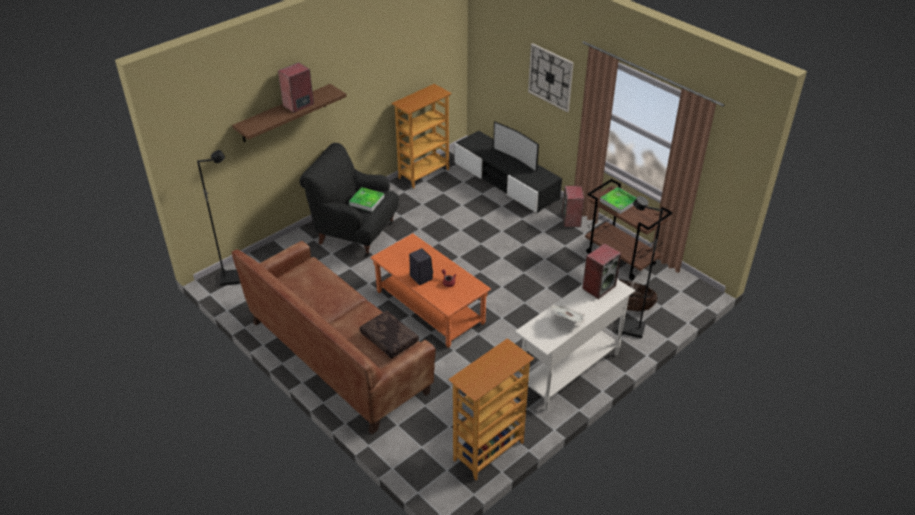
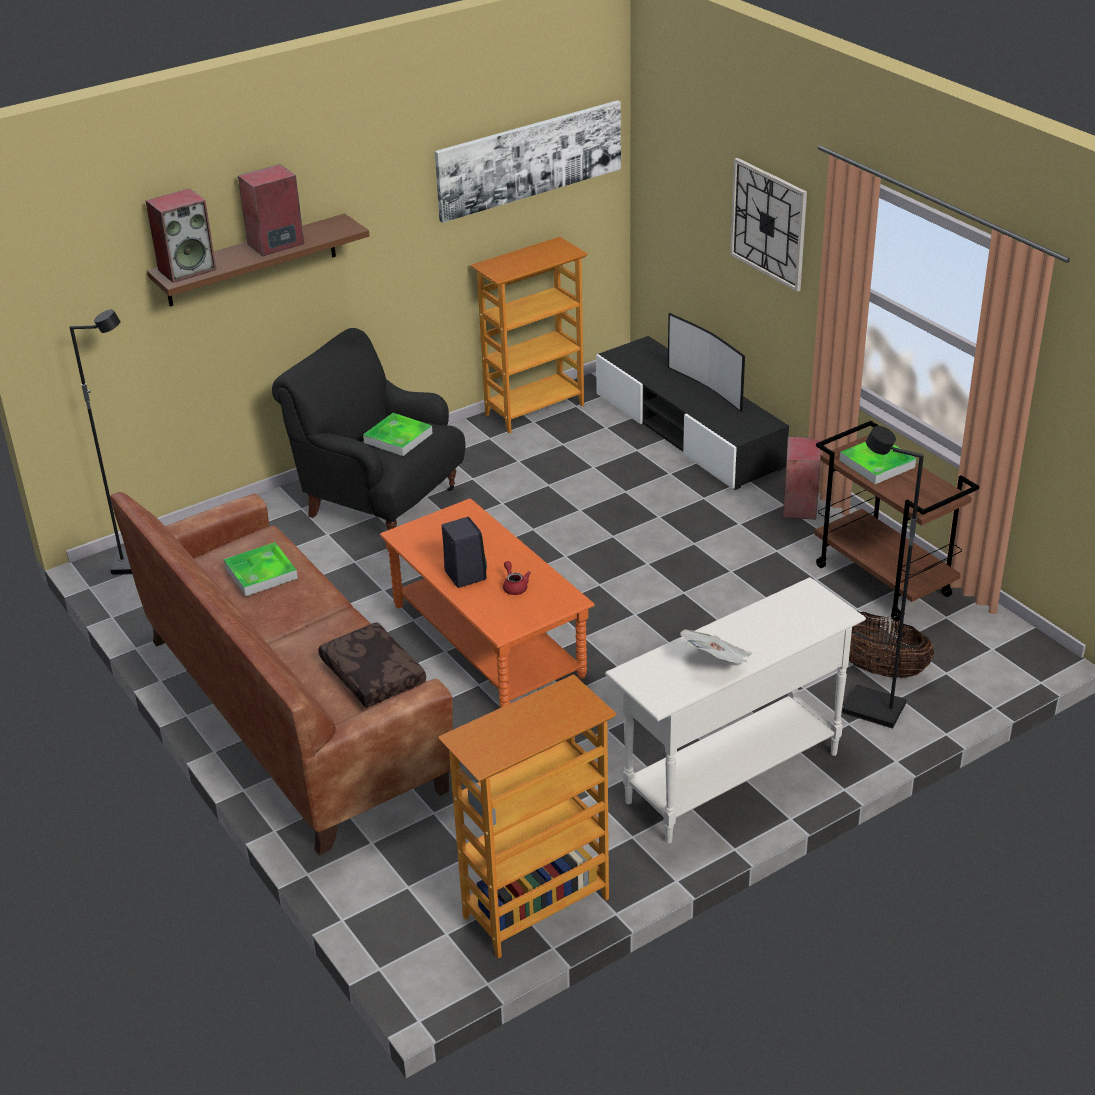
camera: 10 degrees right, 5 degrees down
speaker [582,243,621,299] -> speaker moved to [146,188,216,283]
none -> tray [224,542,298,596]
none -> picture [435,100,621,223]

